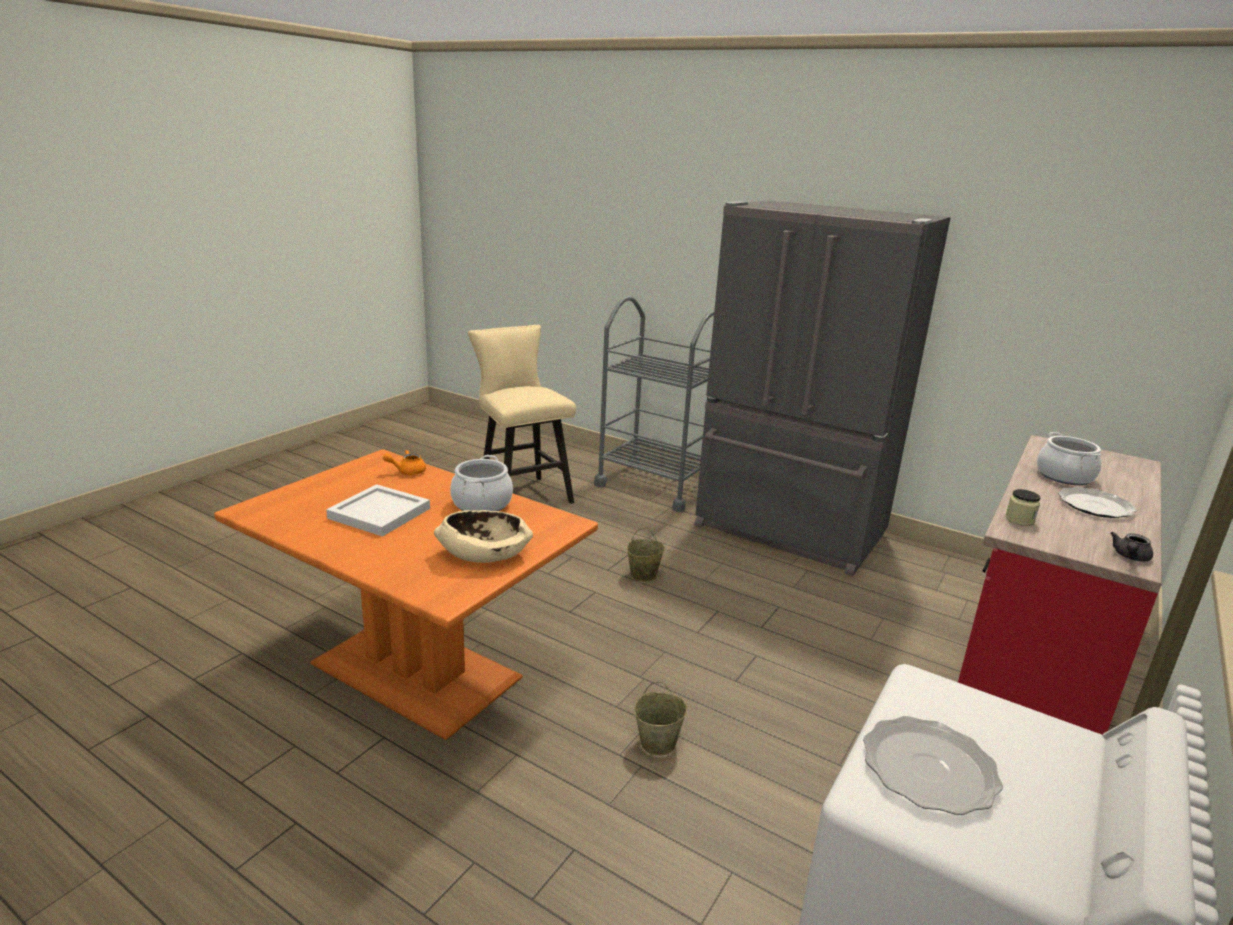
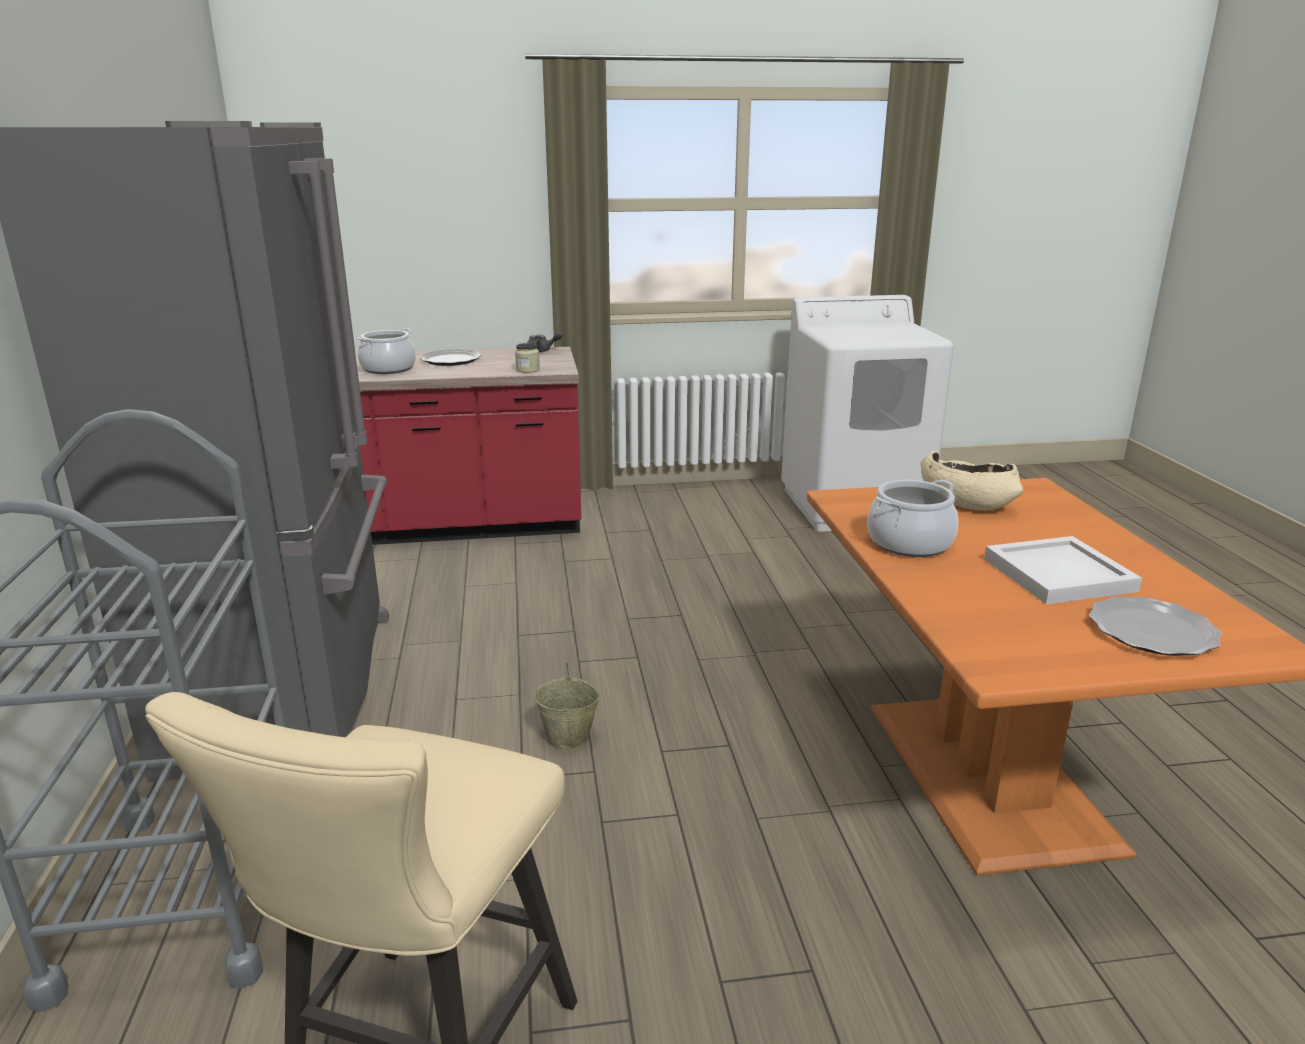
camera: 130 degrees left, 0 degrees up
orange teapot [383,450,426,475] -> none
beige bucket [634,682,687,755] -> none
plate [863,716,1003,815] -> plate moved to [1089,596,1222,656]

